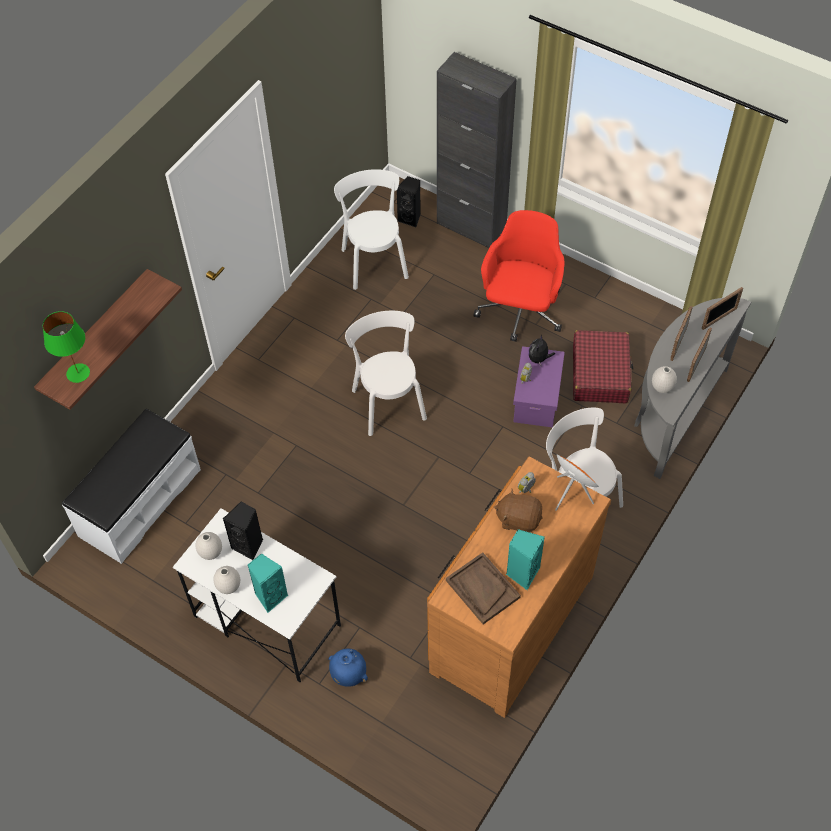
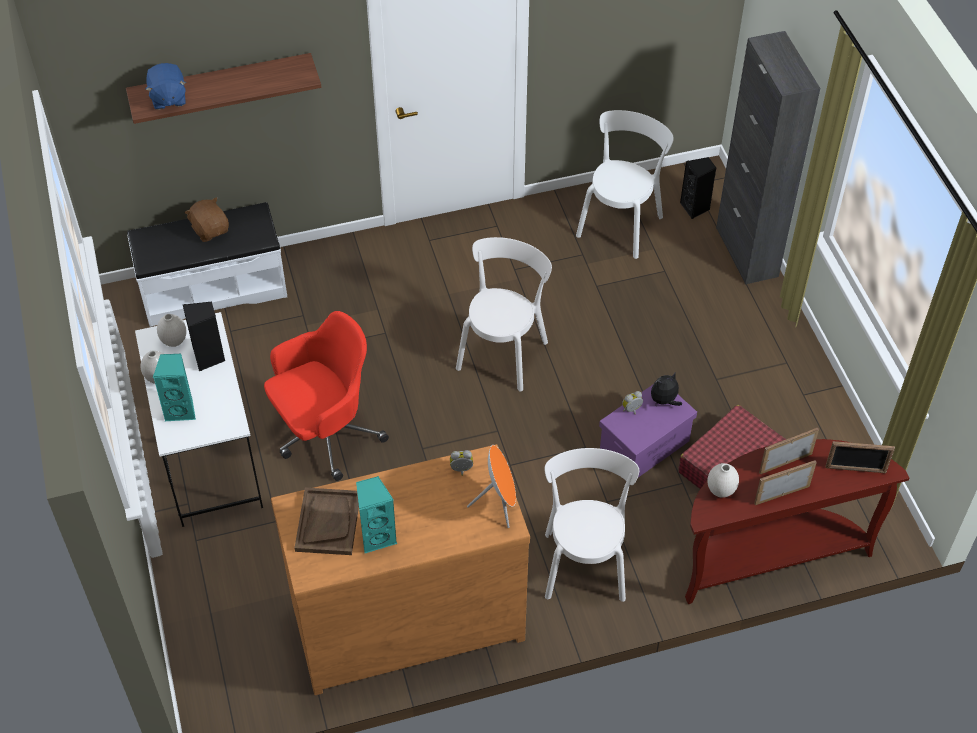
camera: 40 degrees right, 5 degrees down
green table lamp [43,311,90,383] -> blue plush toy [146,63,186,110]
blue vase [328,649,368,687] -> none
red office chair [474,210,565,342] -> red office chair moved to [264,311,389,481]
brown plush toy [494,488,542,533] -> brown plush toy moved to [184,197,229,242]
grey console table [634,298,751,479] -> brown console table [685,439,910,604]

